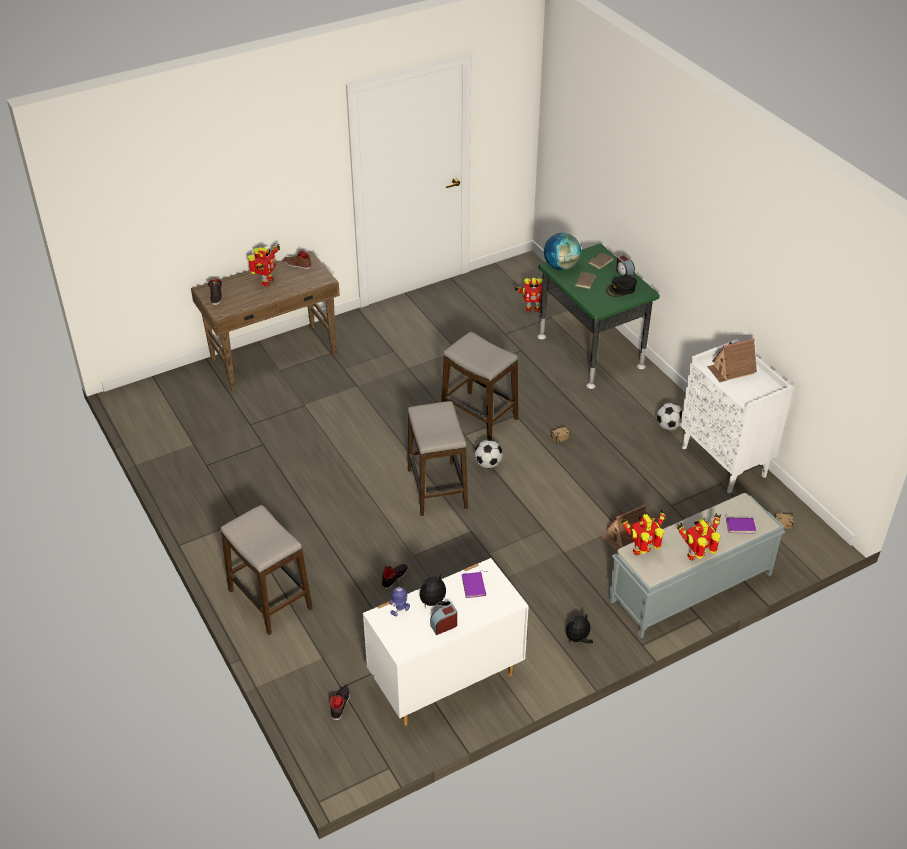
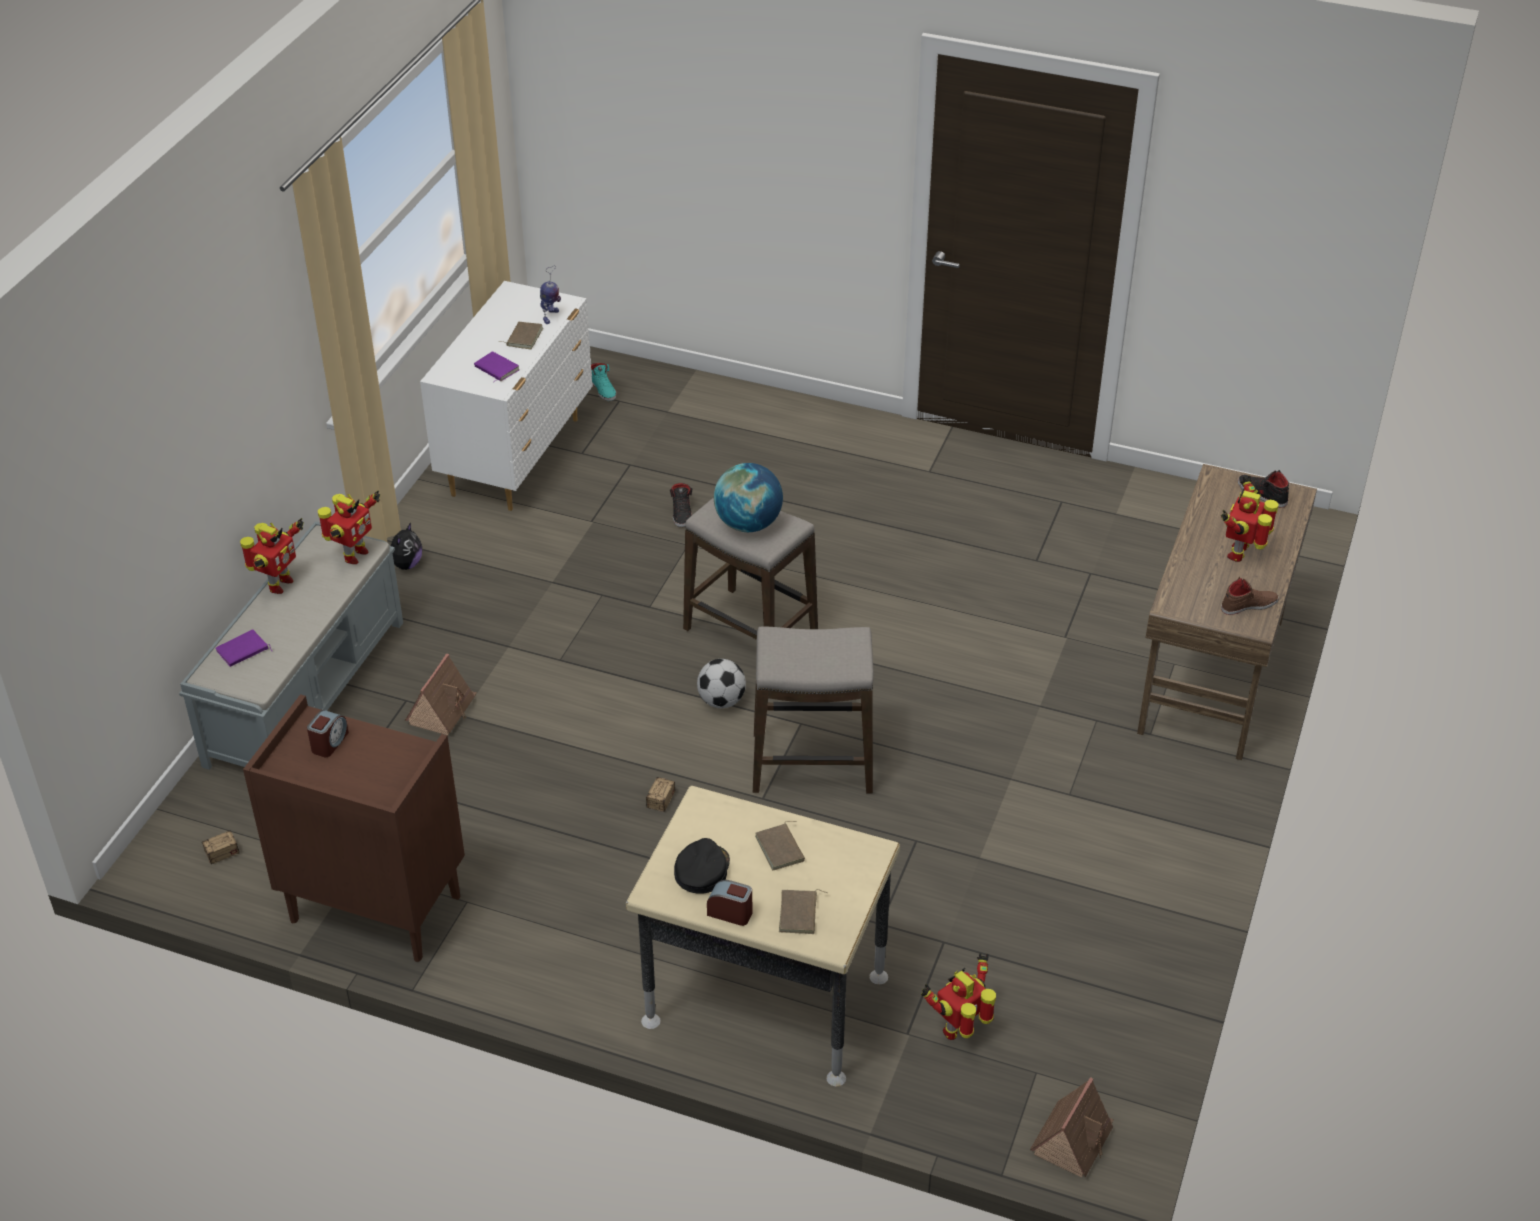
camera: 140 degrees right, 0 degrees up
stool [221,505,313,635] -> none
toy robot [248,244,280,286] -> toy robot turned 45 degrees clockwise [1221,476,1279,562]
black shoe [329,686,350,720] -> turquoise shoe [591,363,616,401]
plush toy [420,572,450,609] -> brown book [499,322,543,349]
alarm clock [430,604,457,635] -> alarm clock moved to [307,710,349,757]
green desk [538,244,660,389] -> beige desk [626,786,900,1086]
globe [544,233,581,270] -> globe moved to [714,463,783,532]
football [656,403,683,430] -> none
white cabinet [680,339,794,493] -> brown cabinet [243,694,465,962]
toy house [707,339,757,382] -> toy house moved to [1030,1077,1113,1178]

